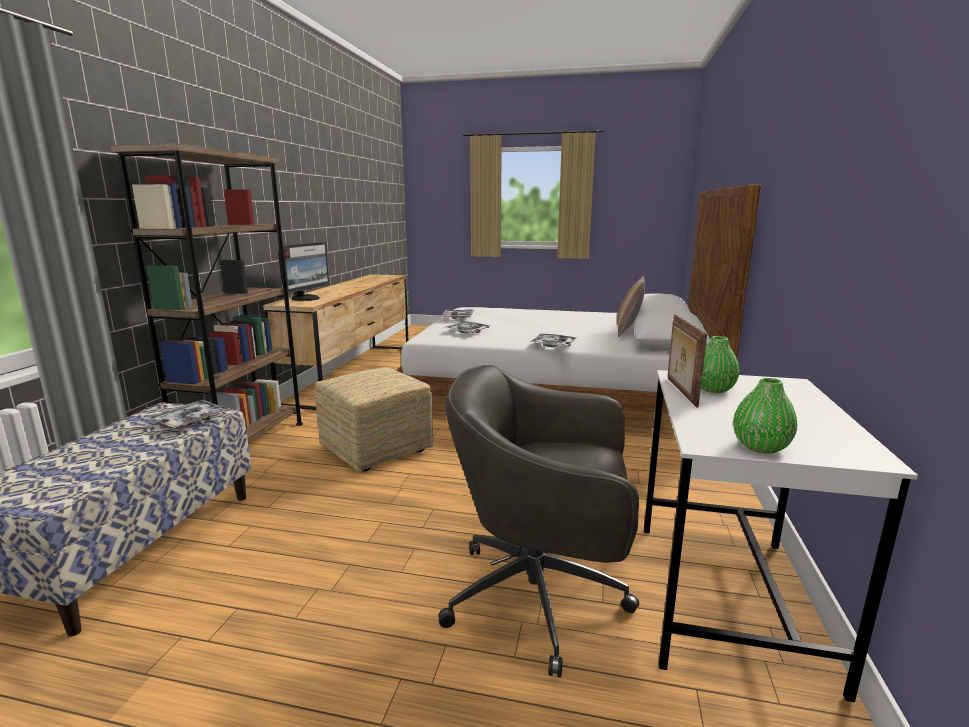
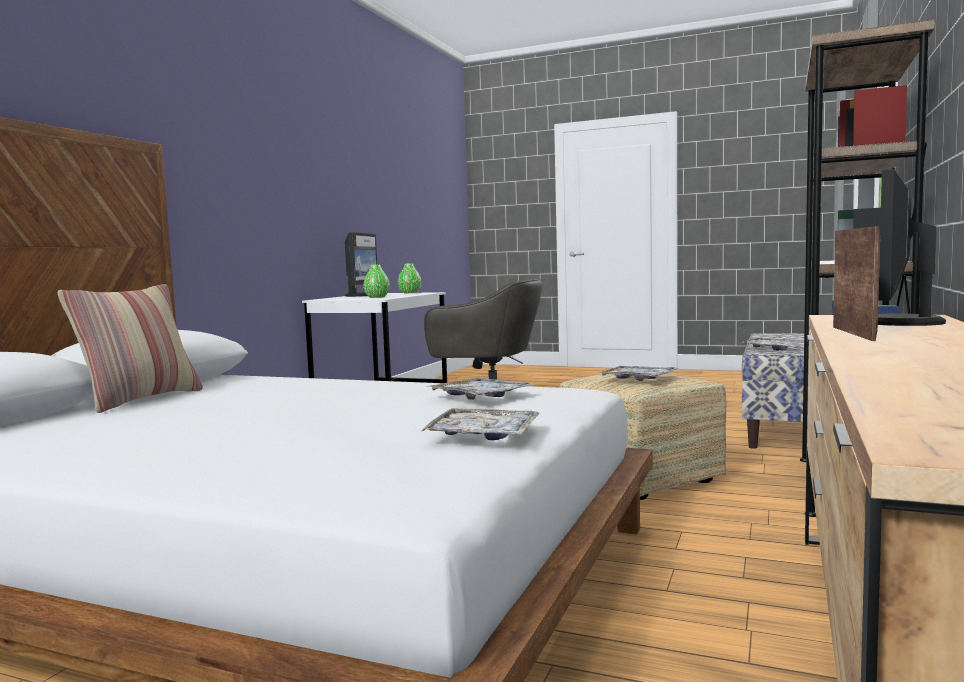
camera: 170 degrees left, 10 degrees down
tray [530,334,578,347] -> tray moved to [598,366,679,381]
picture frame [668,315,707,407] -> picture frame moved to [833,226,880,341]
none -> monitor [345,232,377,297]

